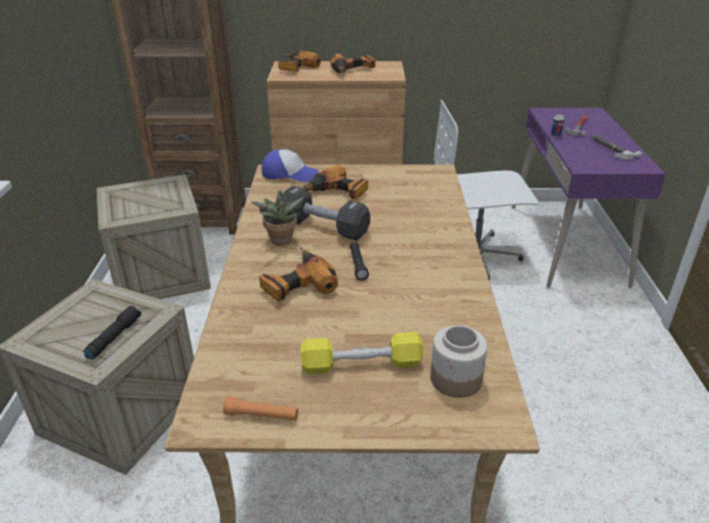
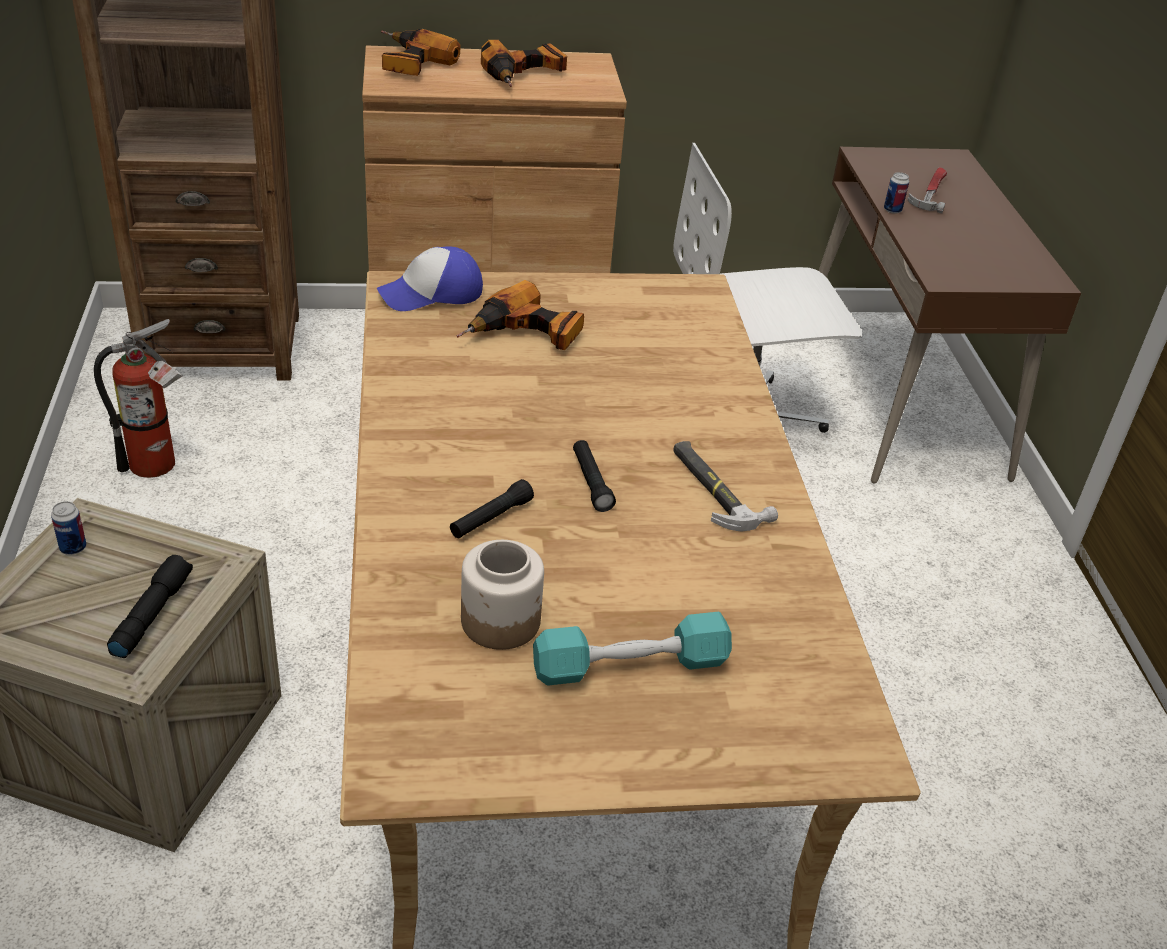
camera: 10 degrees left, 5 degrees up
crate [97,174,211,299] -> fire extinguisher [94,319,182,478]
orange flashlight [223,396,298,421] -> none
potted plant [251,190,304,246] -> none
power drill [259,246,338,302] -> black flashlight [450,479,534,538]
cap [262,149,319,182] -> cap turned 150 degrees clockwise [377,246,483,311]
black dumbbell [281,186,370,241] -> none
yellow dumbbell [301,332,423,374] -> turquoise dumbbell [533,612,732,686]
jar [430,325,488,398] -> jar moved to [461,540,544,650]
purple desk [512,108,666,288] -> brown desk [819,147,1081,484]
hammer [592,135,642,160] -> hammer moved to [673,441,778,532]
none -> can [51,501,86,555]

